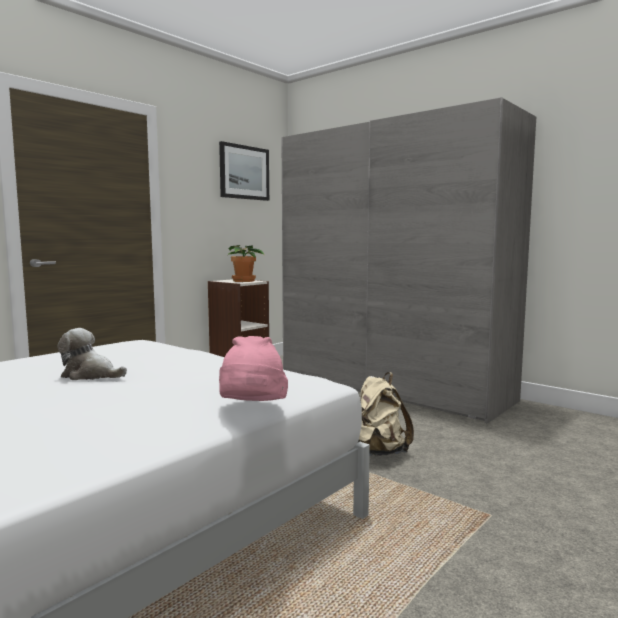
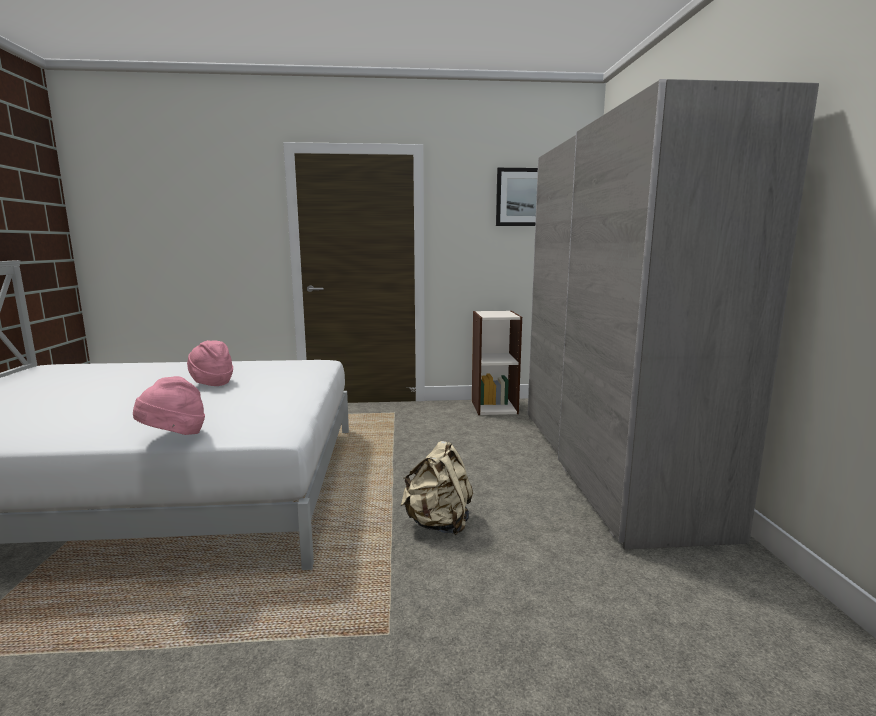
camera: 45 degrees right, 5 degrees up
plush toy [57,328,127,380] -> pink hat [187,340,233,386]
potted plant [228,245,265,282] -> none

